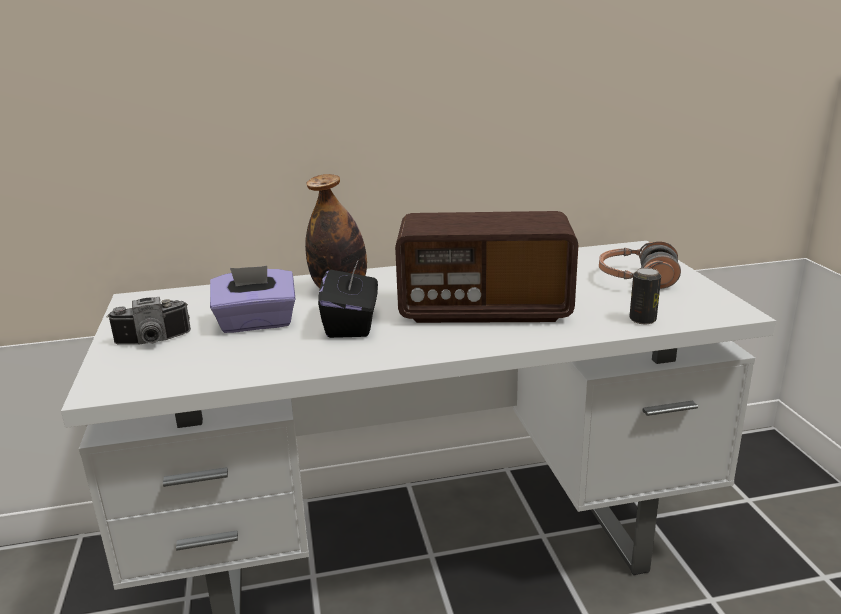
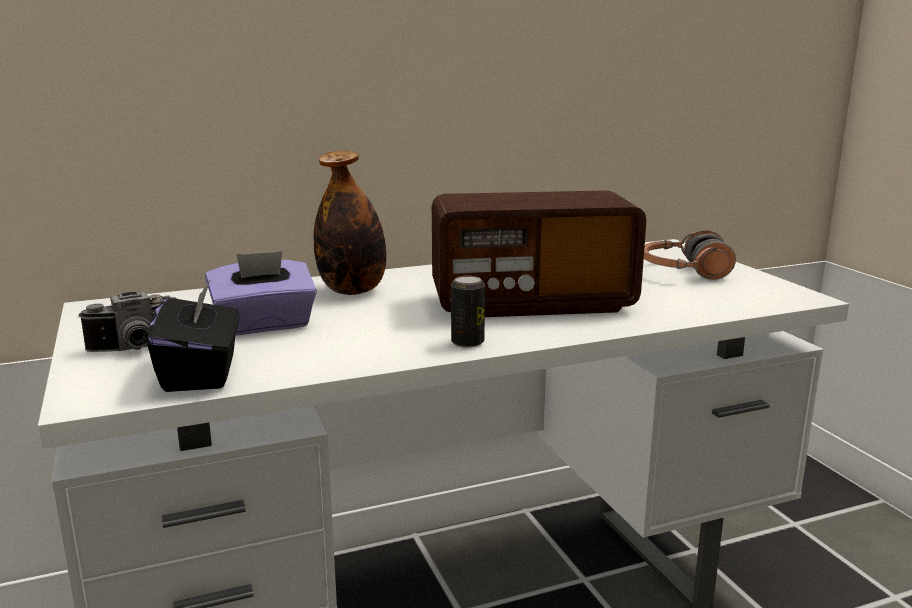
camera: 10 degrees left, 5 degrees down
black tissue box [318,259,378,338] -> black tissue box moved to [147,279,239,392]
can [629,268,661,324] -> can moved to [451,276,485,348]

